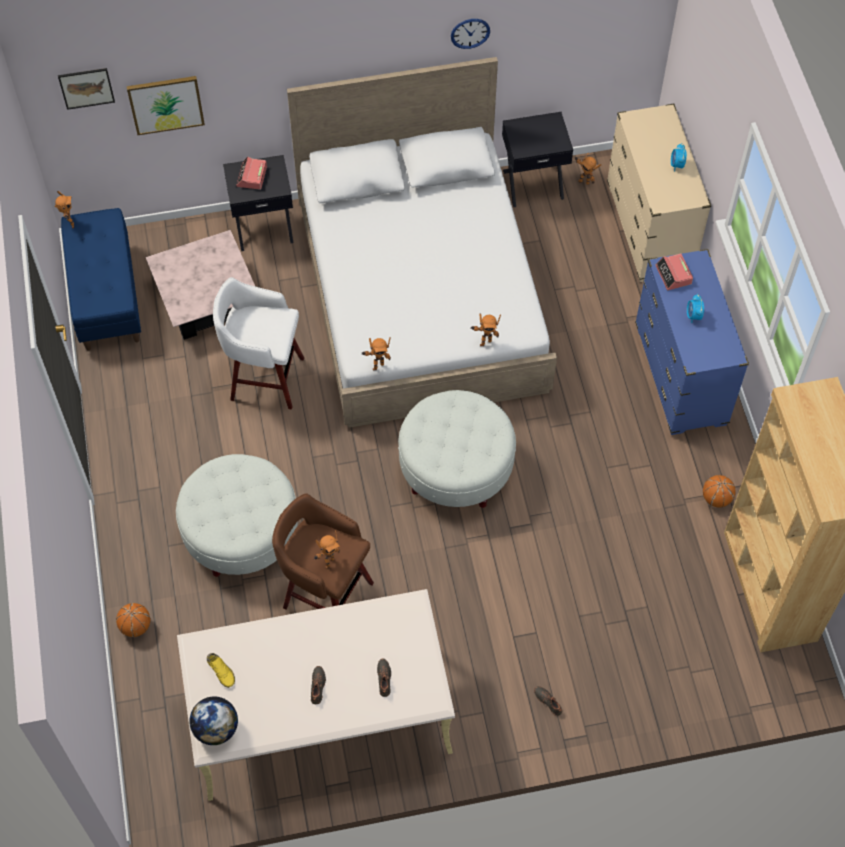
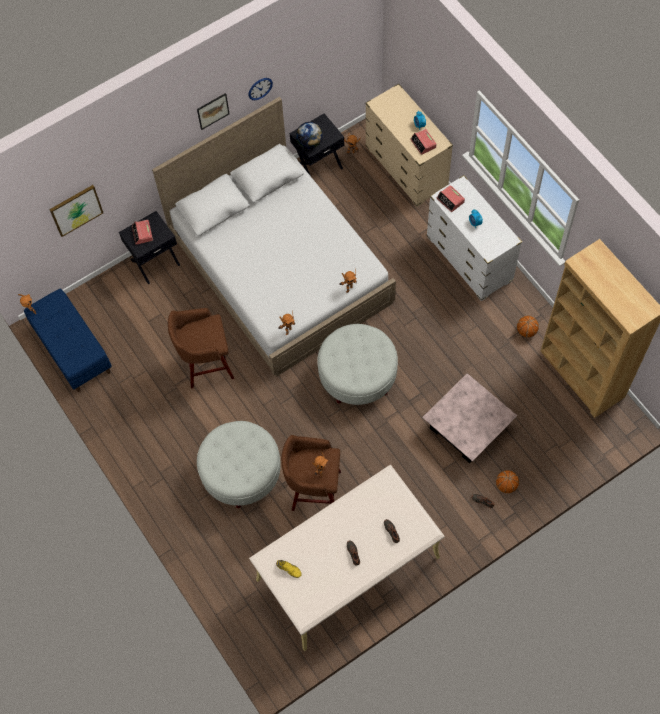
camera: 20 degrees left, 5 degrees up
picture [58,68,115,110] -> picture moved to [197,93,230,130]
basketball [116,603,151,637] -> basketball moved to [496,470,519,493]
pink coffee table [146,230,255,340] -> pink coffee table moved to [422,373,517,463]
globe [189,696,238,745] -> globe moved to [296,122,323,149]
white stool [213,277,304,409] -> brown stool [168,308,234,389]
blue dresser [635,249,749,435] -> white dresser [427,175,522,301]
none -> alarm clock [410,129,436,155]

